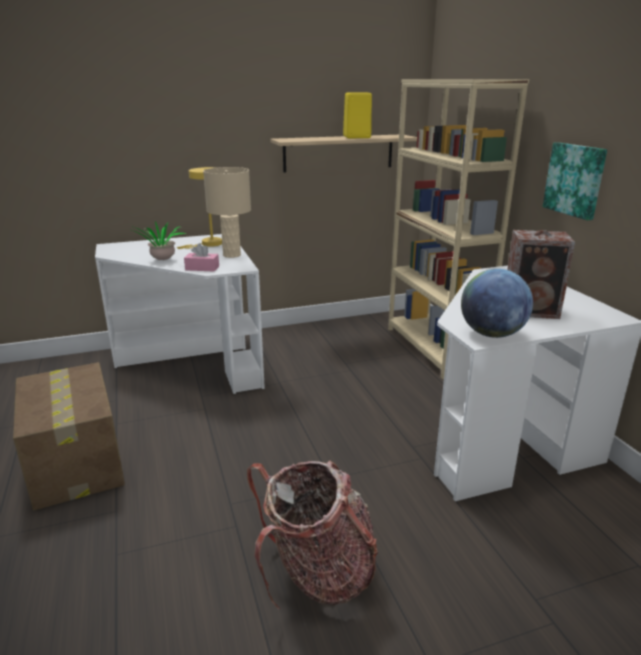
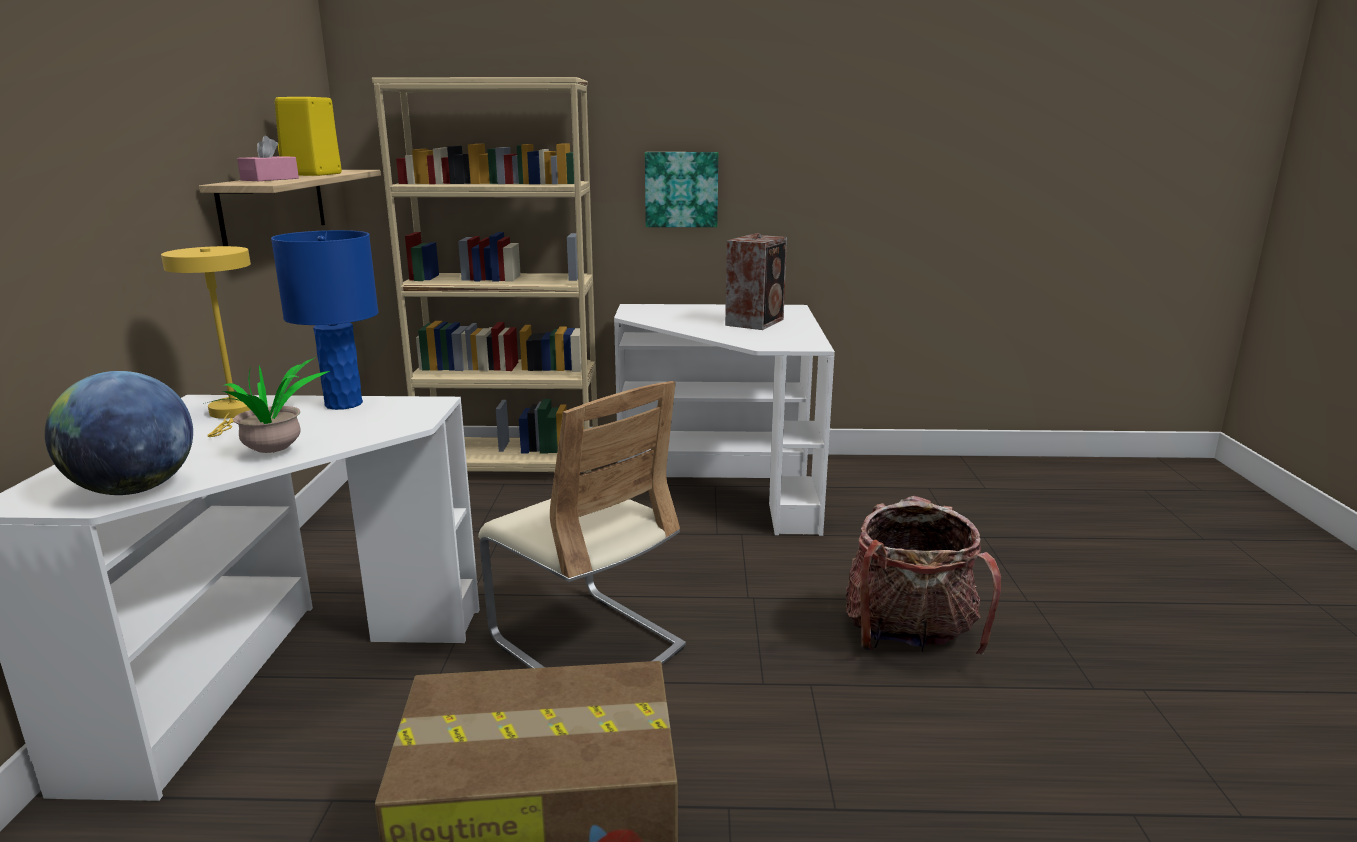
camera: 70 degrees left, 5 degrees down
pink tissue box [184,243,219,272] -> pink tissue box moved to [237,136,299,181]
beige table lamp [203,167,251,258] -> blue table lamp [271,230,379,410]
globe [461,269,533,338] -> globe moved to [45,371,193,495]
none -> beige chair [478,381,686,668]

